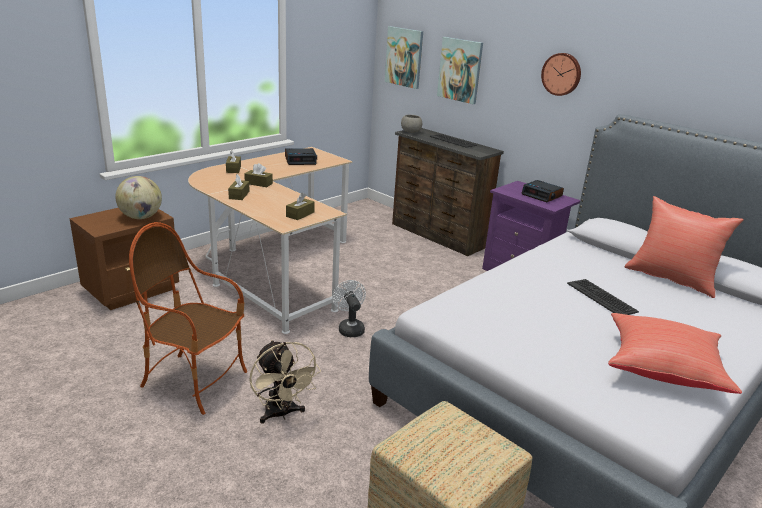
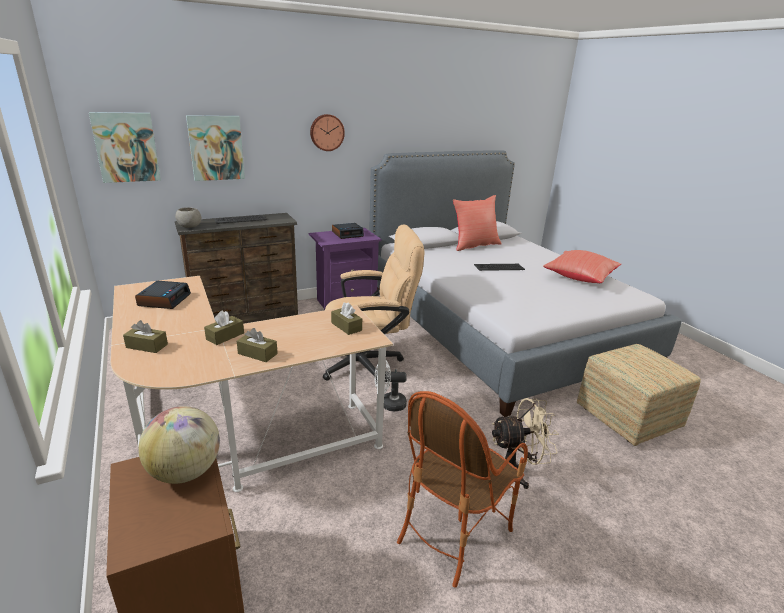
camera: 70 degrees left, 0 degrees up
none -> beige office chair [323,225,424,384]

